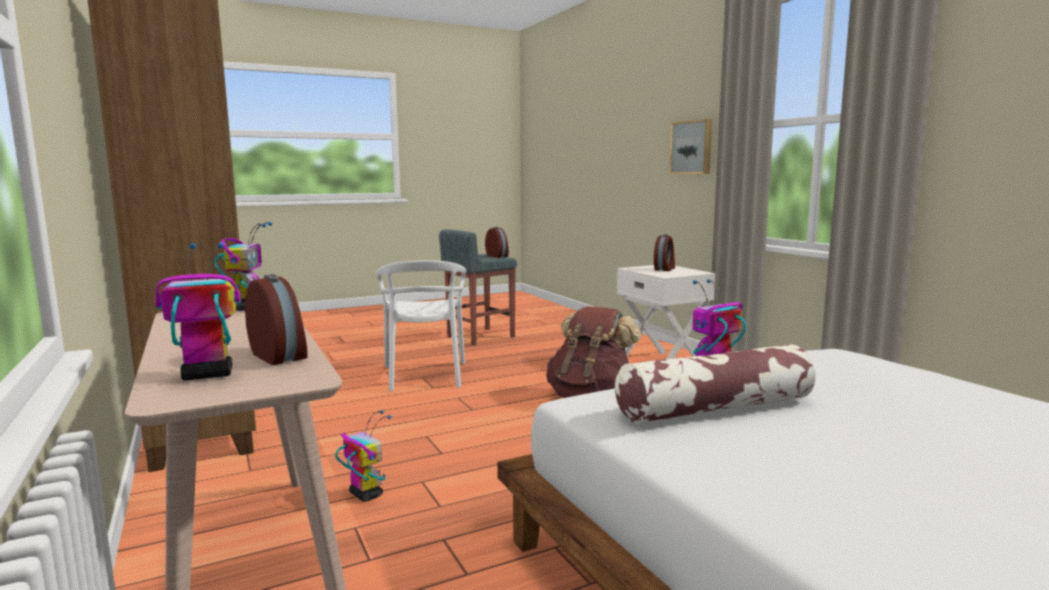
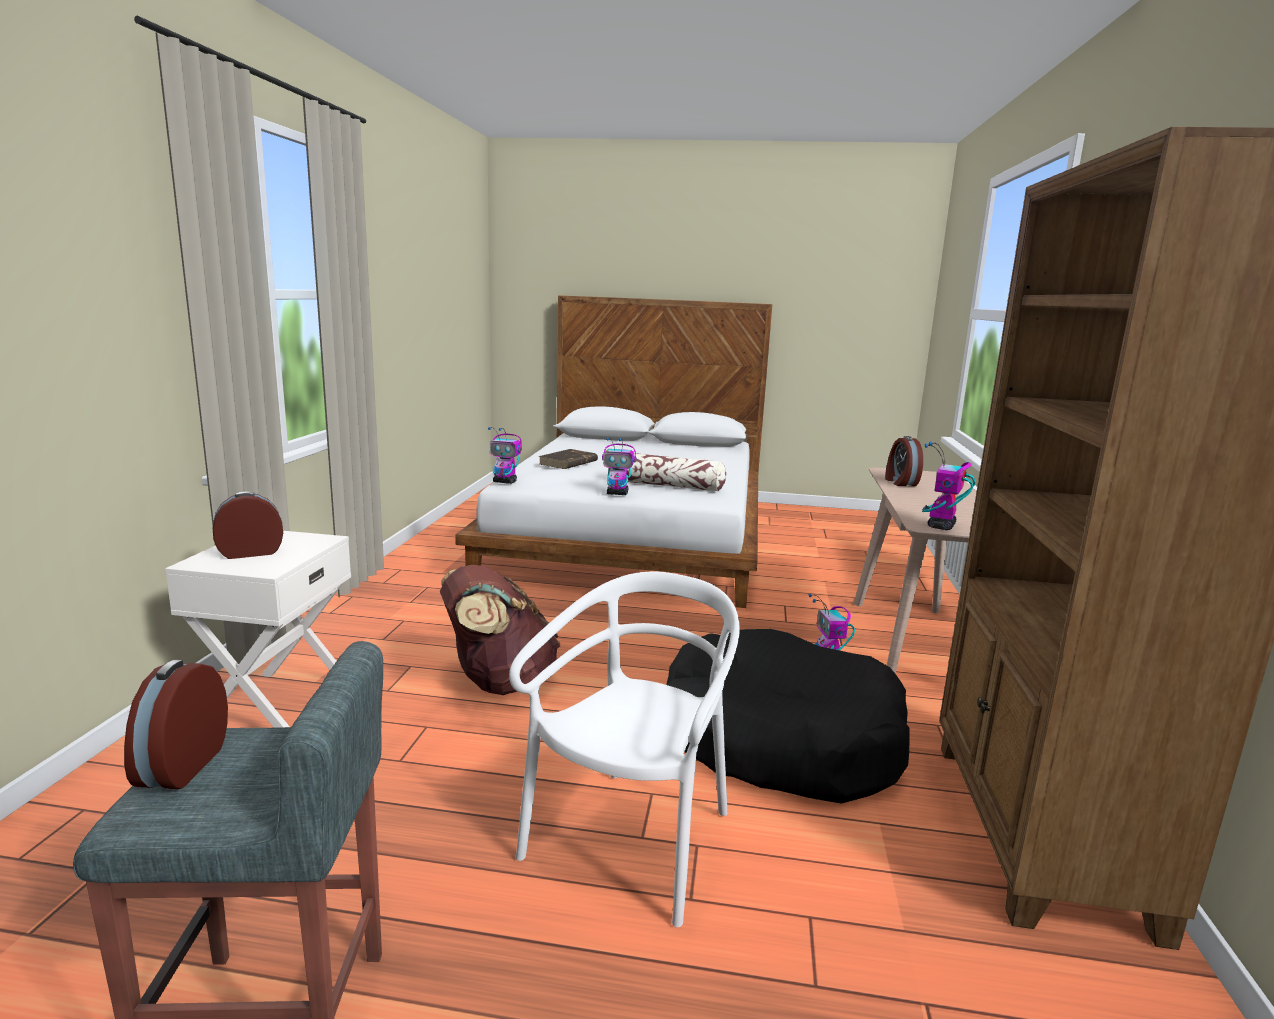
camera: 145 degrees left, 5 degrees up
toy robot [155,242,241,381] -> toy robot moved to [488,427,522,484]
picture [670,119,712,174] -> none
none -> brown book [539,449,598,469]
none -> black dog bed [667,629,910,804]

